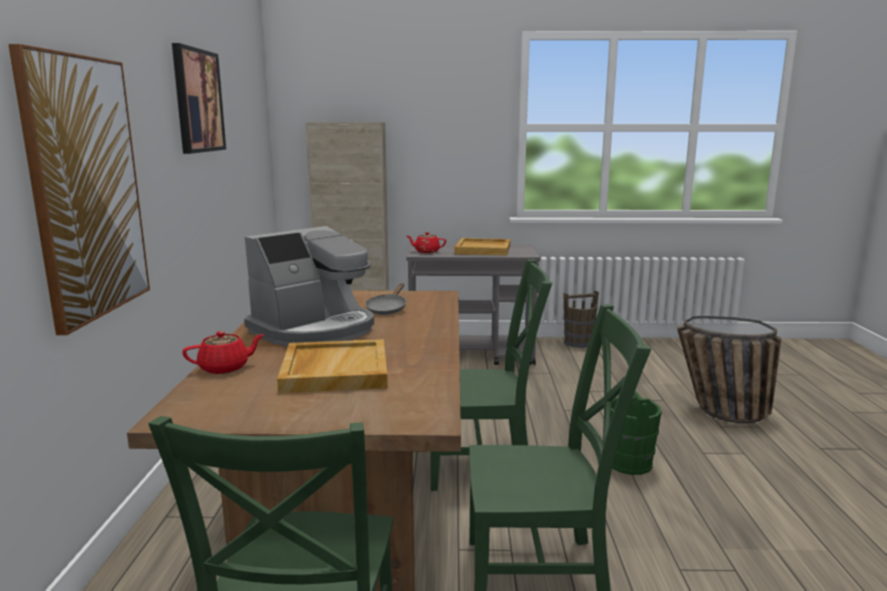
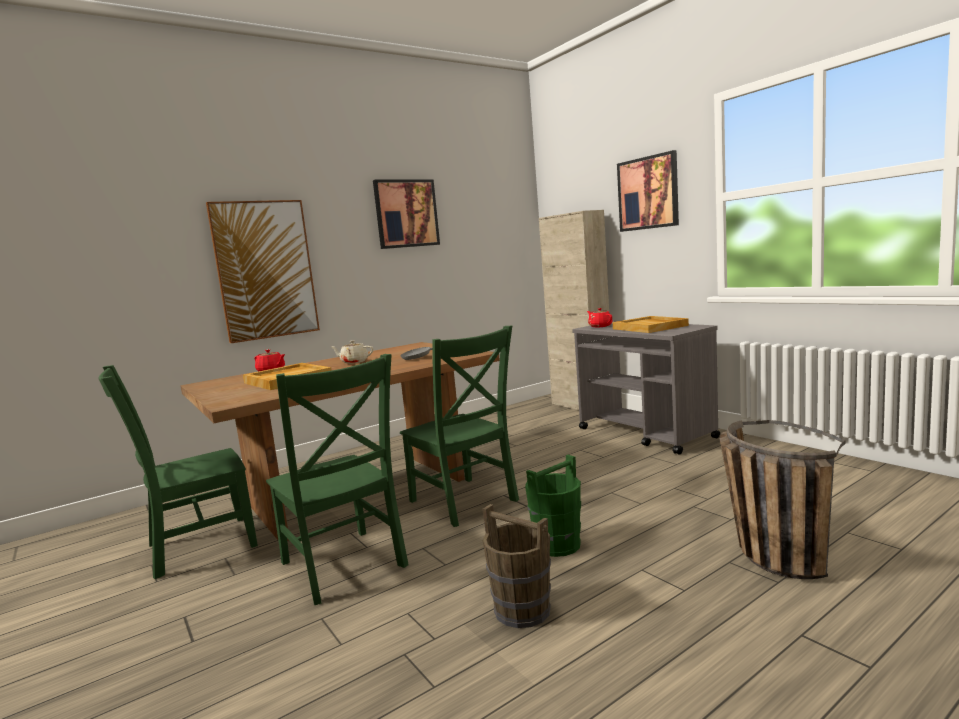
camera: 55 degrees right, 5 degrees down
coffee machine [244,226,374,346] -> beige teapot [331,340,373,364]
brown bucket [563,290,599,348] -> brown bucket moved to [482,504,551,628]
none -> picture [617,150,679,232]

